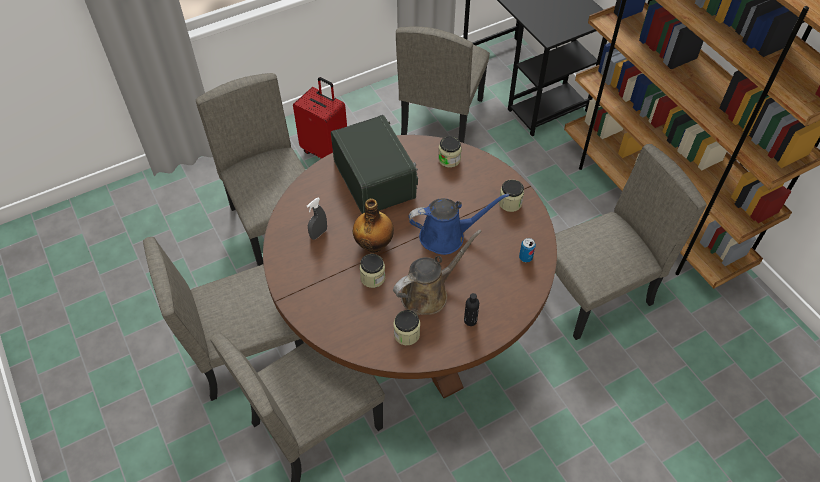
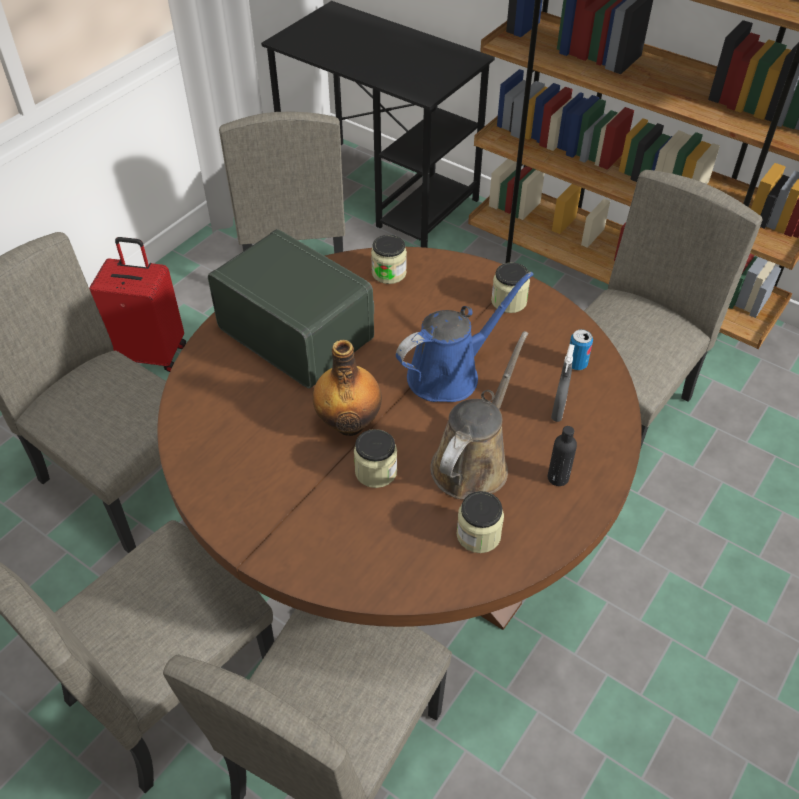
camera: 25 degrees left, 5 degrees down
grey spray bottle [307,198,327,240] -> grey spray bottle moved to [551,344,575,422]

